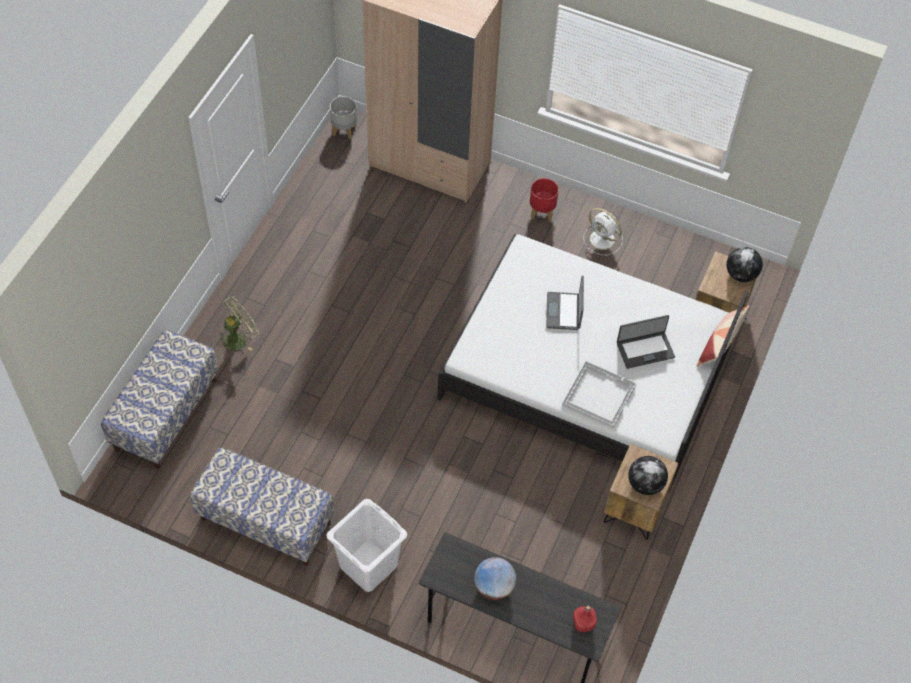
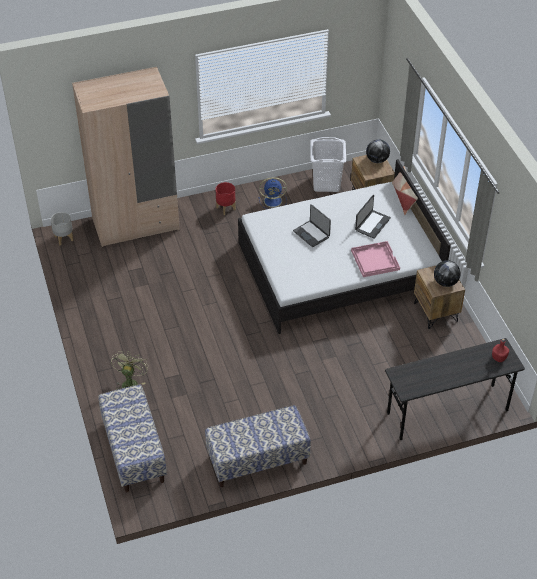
camera: 40 degrees left, 10 degrees down
white laundry basket [326,499,408,592] -> white laundry basket moved to [310,137,346,192]
globe [474,557,516,600] -> none
white tray [562,361,637,428] -> pink tray [351,241,400,277]
white fan [583,208,623,255] -> blue fan [259,177,287,209]

